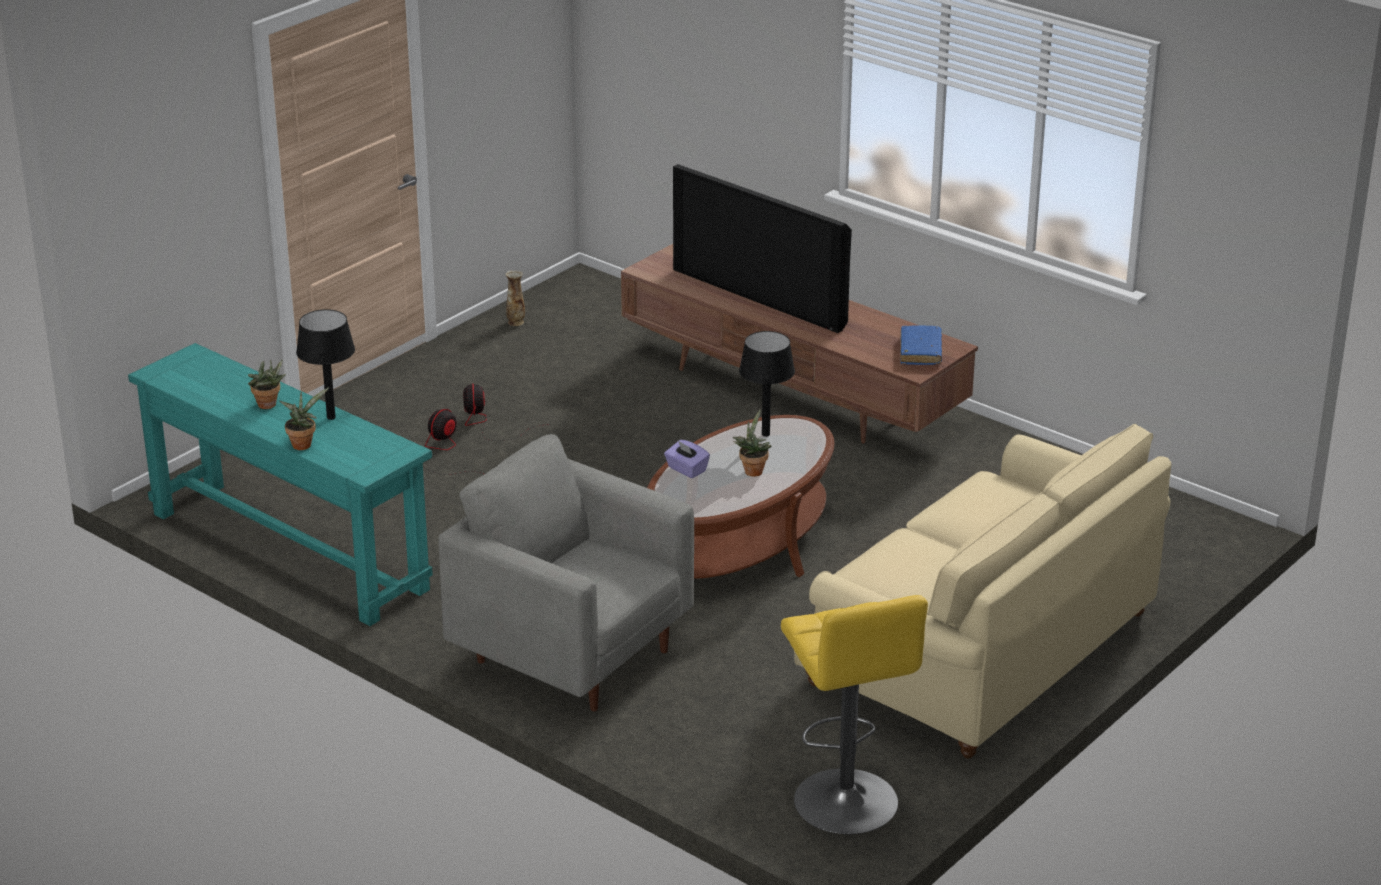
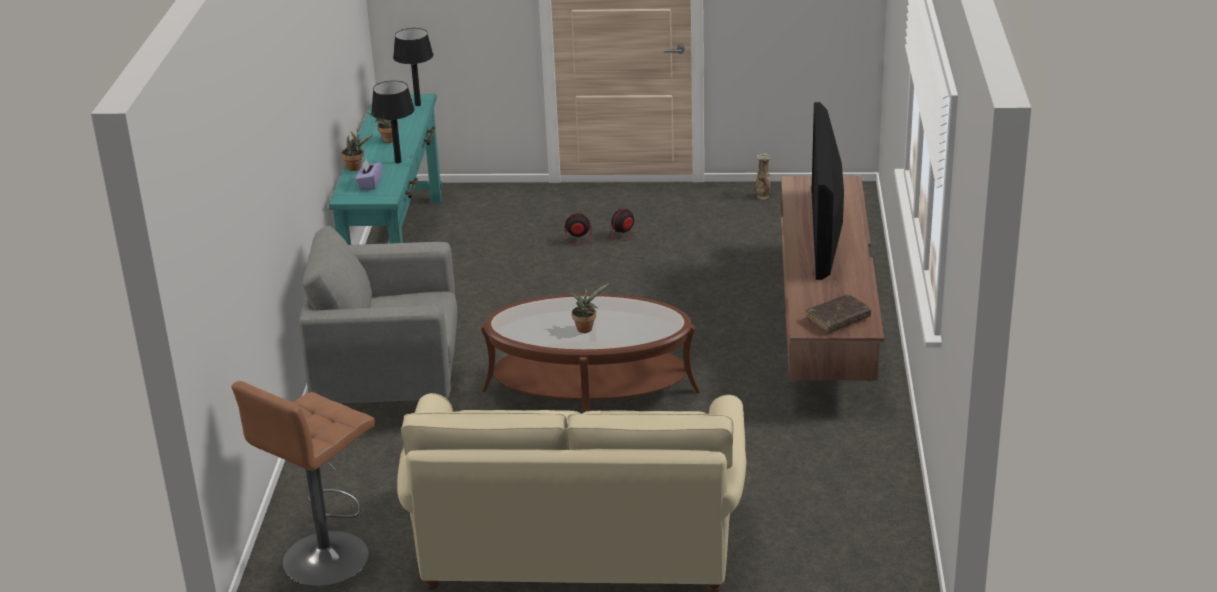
camera: 55 degrees right, 0 degrees up
grey armchair [438,434,694,711] -> grey armchair turned 90 degrees counterclockwise [299,226,457,403]
purple tissue box [664,440,710,478] -> purple tissue box moved to [356,159,382,190]
black table lamp [739,331,795,437] -> black table lamp moved to [393,28,433,106]
yellow stool [781,595,928,834] -> brown stool [231,381,375,586]
blue book [900,326,942,365] -> brown book [806,294,871,333]

